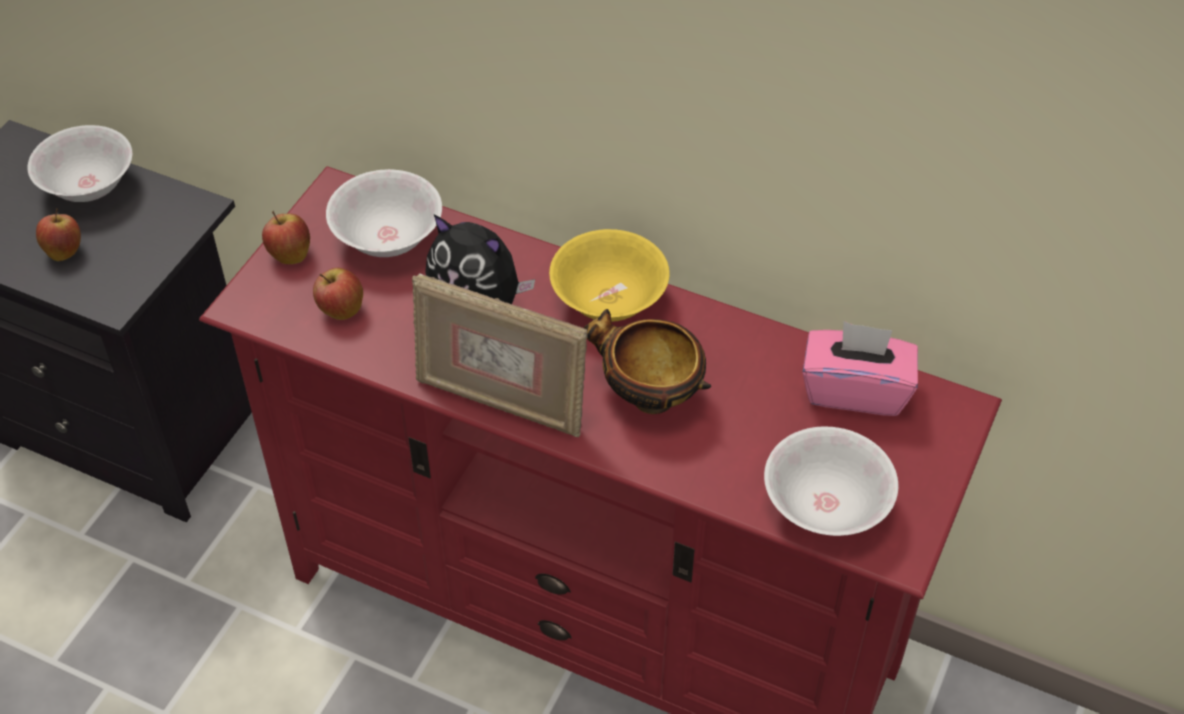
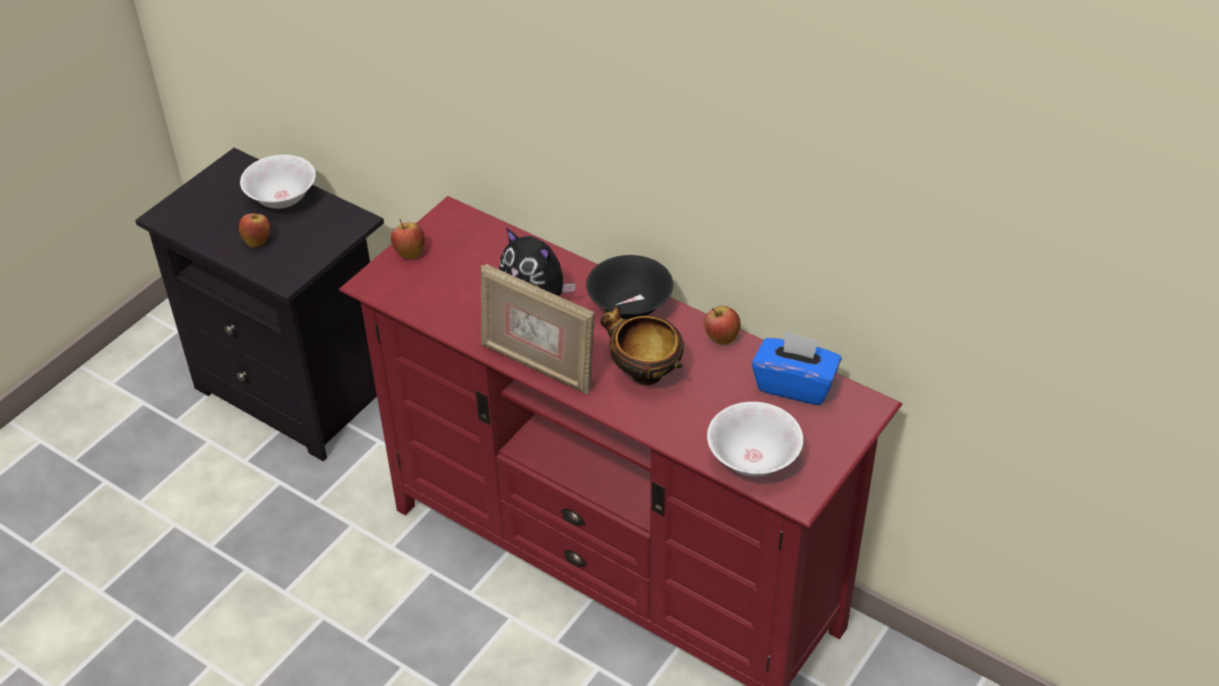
camera: 10 degrees right, 5 degrees down
apple [313,268,363,320] -> apple moved to [704,306,741,345]
white bowl [326,169,442,257] -> none
yellow bowl [549,229,669,322] -> black bowl [586,255,673,319]
pink tissue box [803,321,918,416] -> blue tissue box [752,331,841,405]

